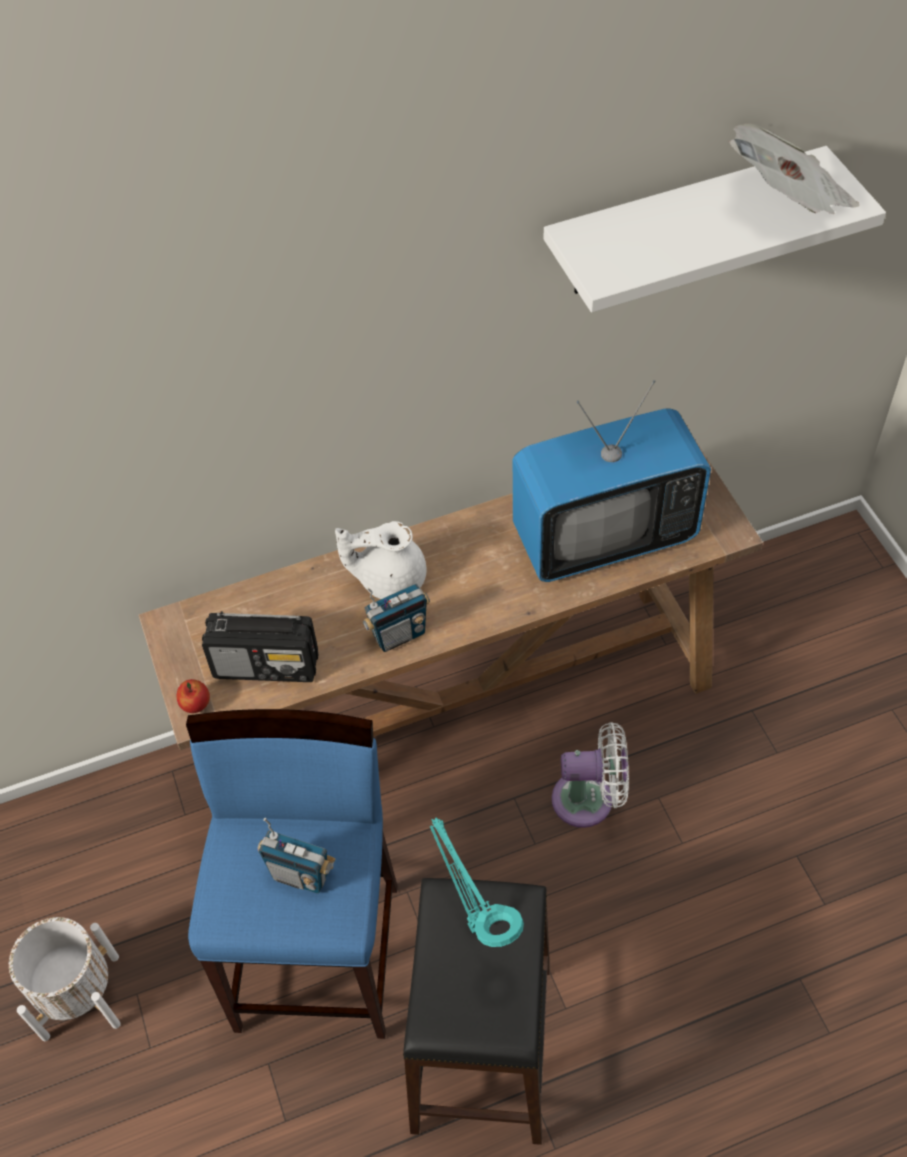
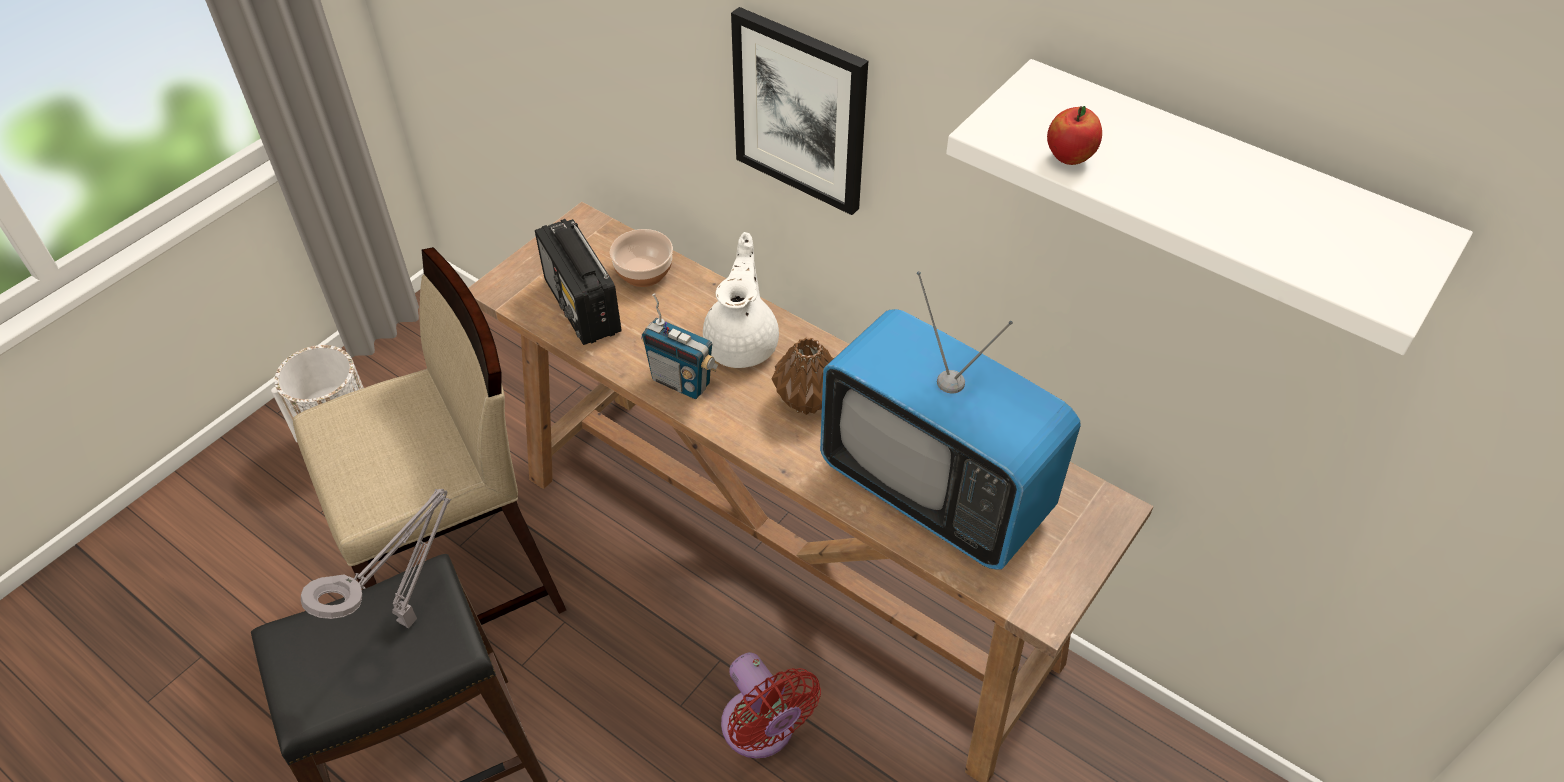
camera: 55 degrees right, 5 degrees down
apple [176,679,210,713] -> apple moved to [1047,106,1102,165]
blue stool [186,709,397,1039] -> beige stool [293,247,566,625]
radio [257,818,335,894] -> none
white teapot [335,521,426,599] -> white teapot turned 45 degrees clockwise [703,232,779,368]
turquoise table lamp [430,818,524,947] -> grey table lamp [301,489,451,628]
white fan [552,722,629,828] -> red fan [721,652,821,758]
newspaper [729,123,859,214] -> none
none -> bowl [610,229,673,287]
none -> picture [731,7,868,215]
none -> brown vase [772,338,834,415]

